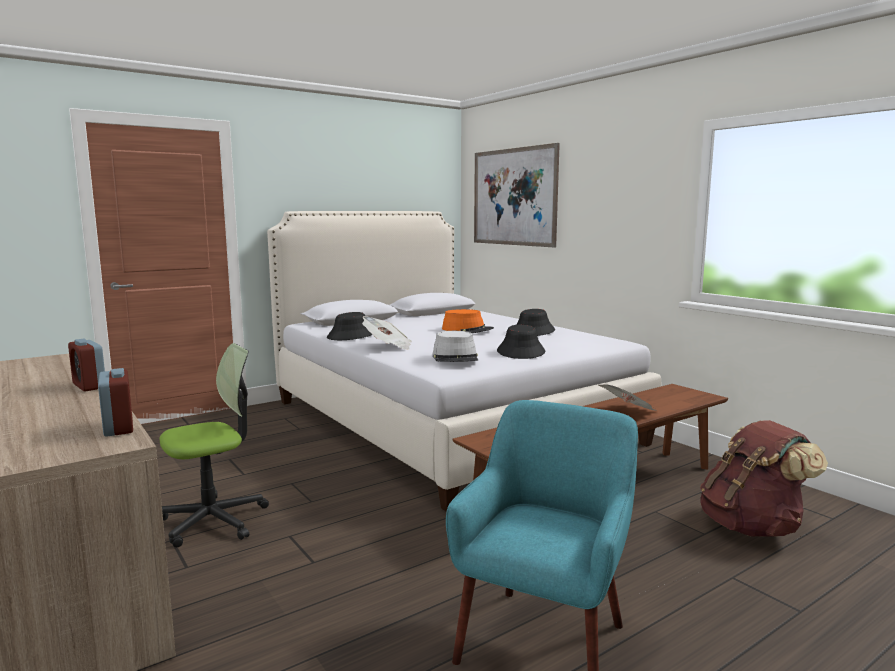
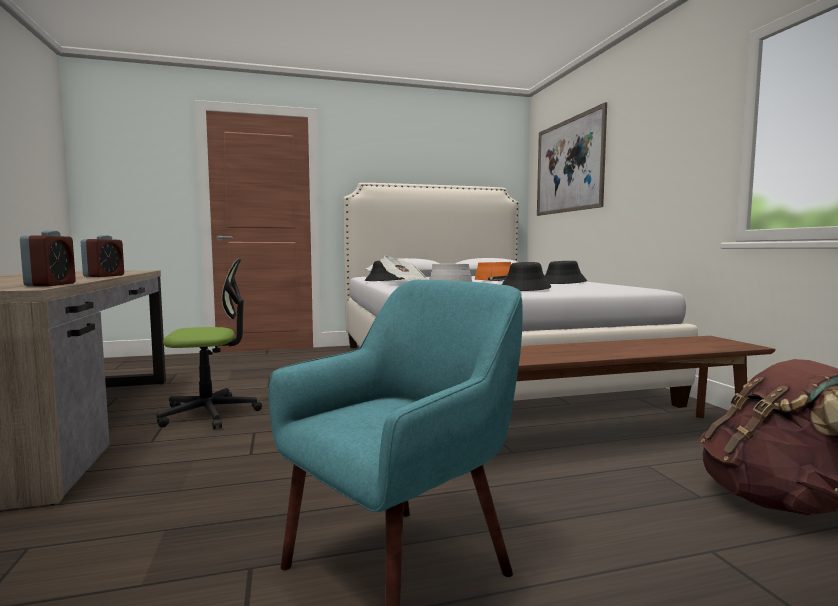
camera: 20 degrees right, 5 degrees down
alarm clock [68,339,105,391] -> alarm clock turned 150 degrees counterclockwise [81,235,124,277]
newspaper [599,384,655,410] -> none

